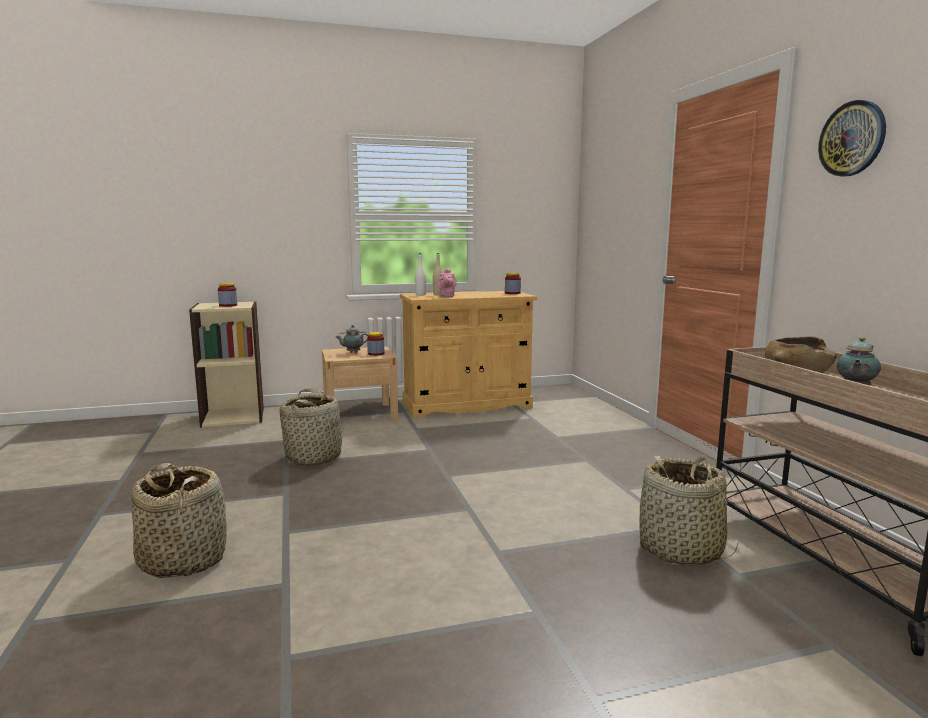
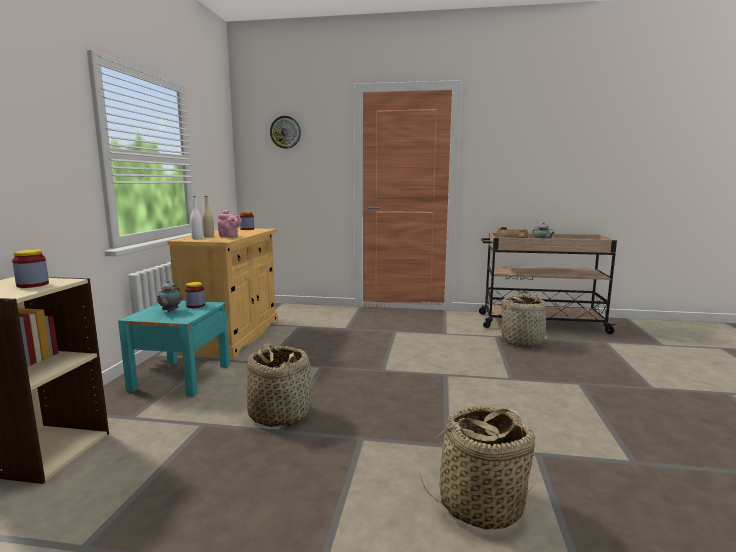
camera: 65 degrees left, 0 degrees up
beige nightstand [322,346,398,421] -> turquoise nightstand [118,301,230,397]
wall clock [818,100,886,177] -> wall clock moved to [270,116,301,149]

